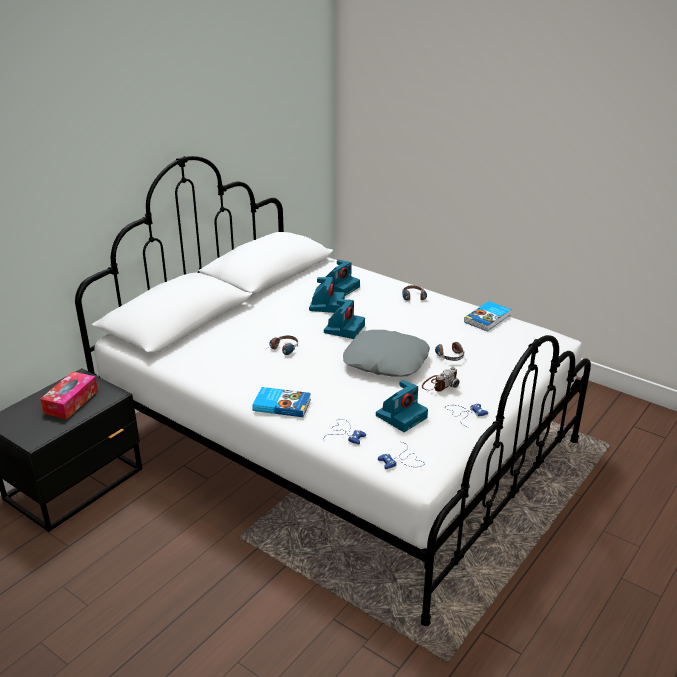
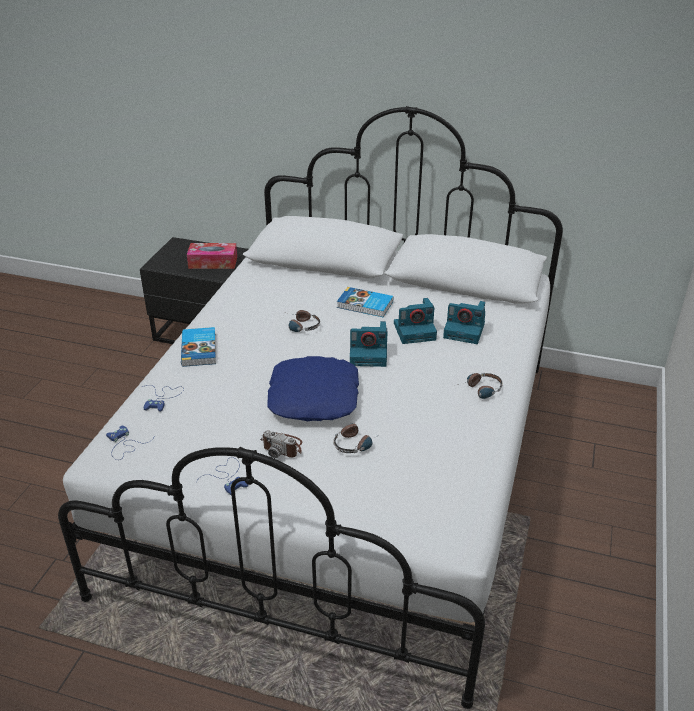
camera: 70 degrees right, 5 degrees up
grey pillow [343,330,430,376] -> blue pillow [267,356,359,421]
camera [376,380,428,432] -> none
book [464,301,511,331] -> book moved to [337,287,393,317]

